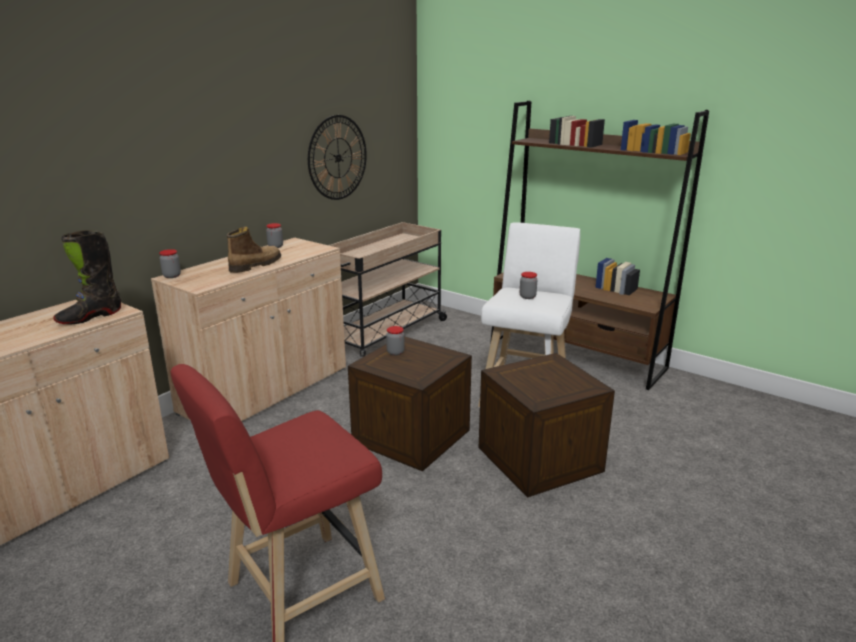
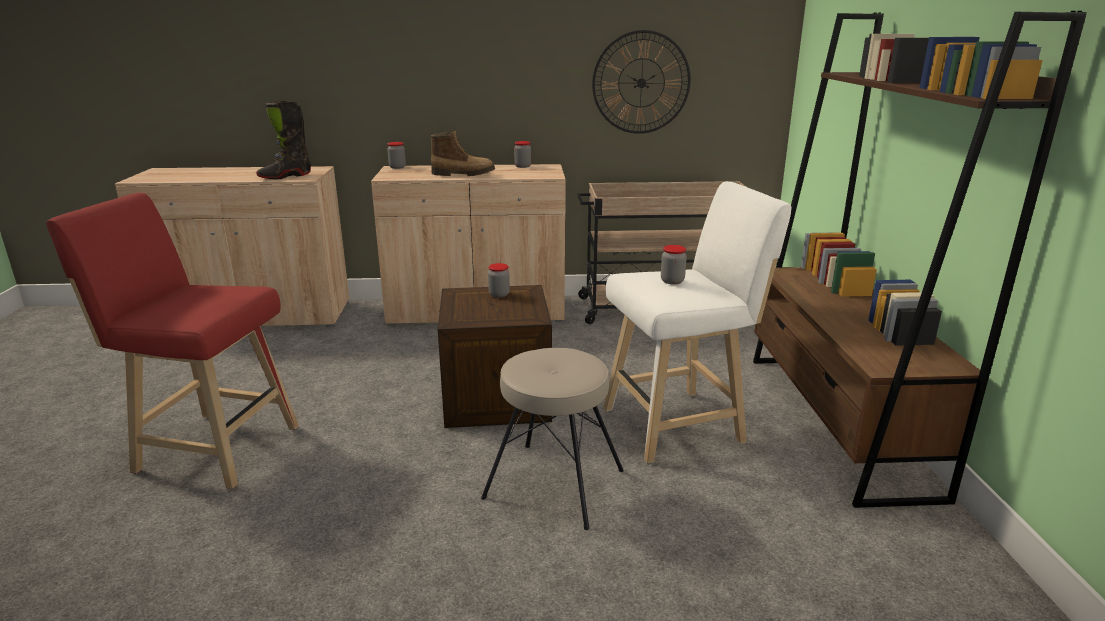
camera: 50 degrees right, 0 degrees up
black boot [53,230,121,324] -> black boot turned 45 degrees counterclockwise [256,100,311,179]
crate [478,353,615,497] -> beige stool [481,348,624,530]

